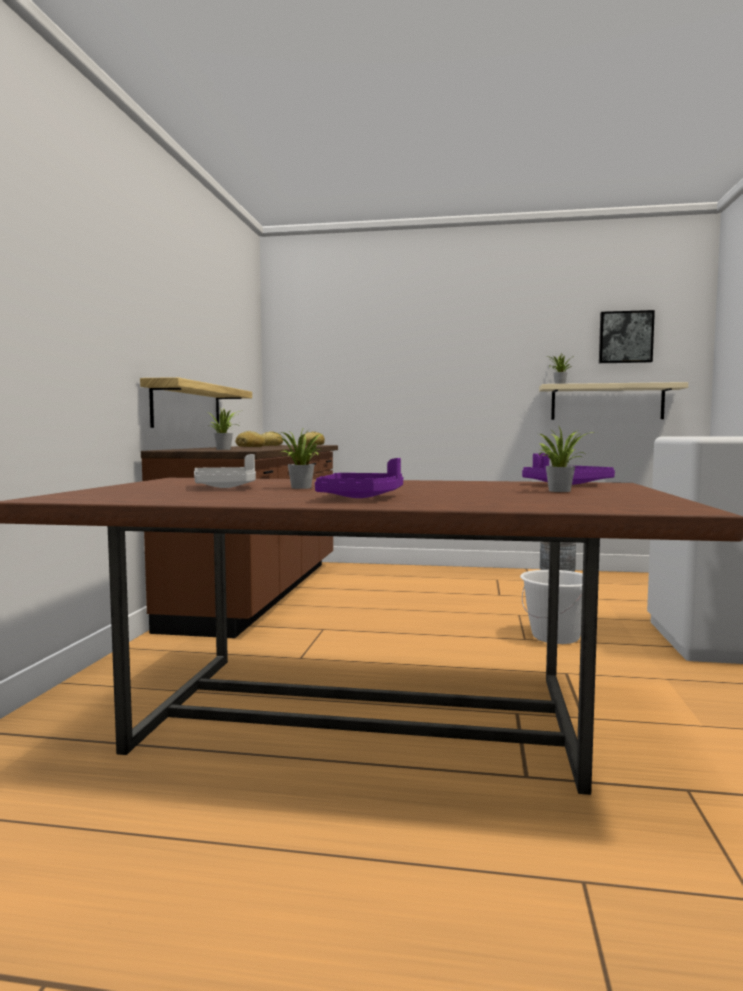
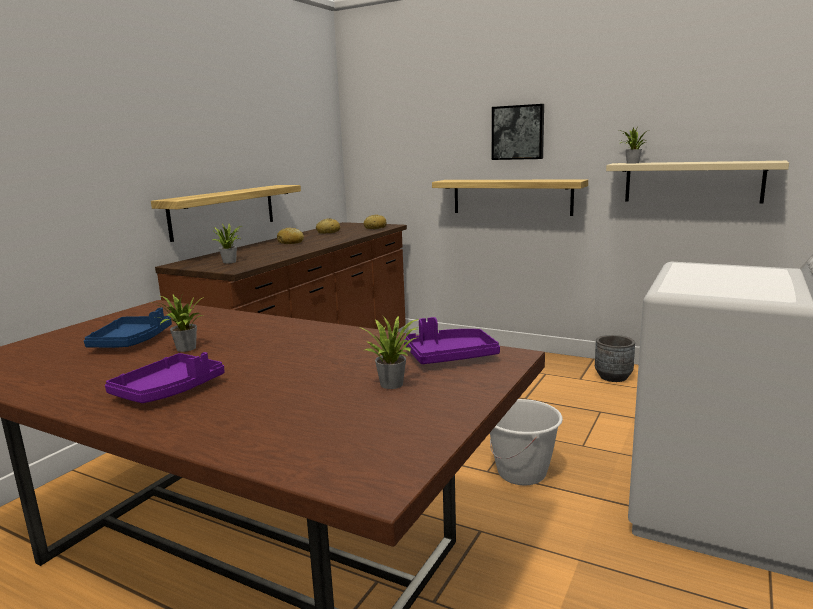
camera: 20 degrees right, 10 degrees up
grey tray [194,454,256,488] -> blue tray [84,308,172,348]
picture [599,310,655,363] -> picture moved to [492,104,544,160]
none -> shelf [432,179,588,216]

